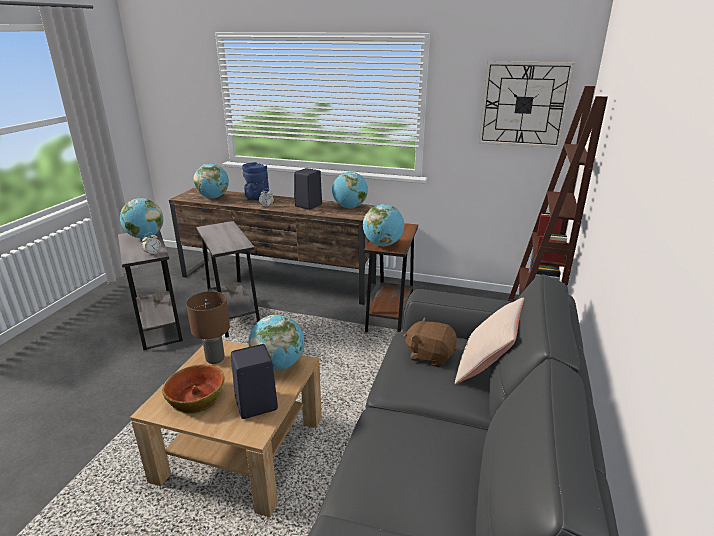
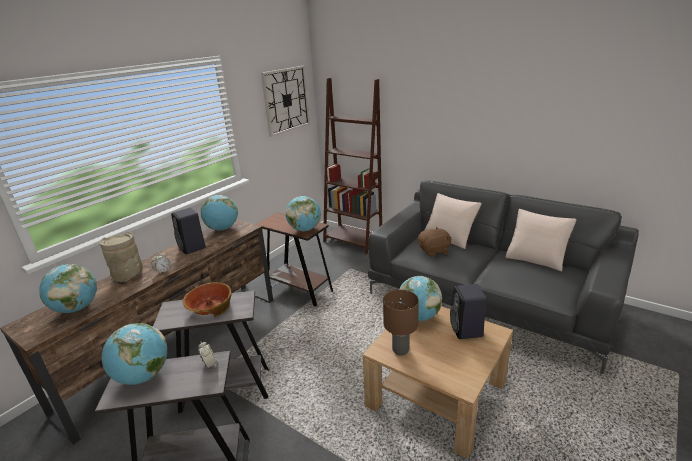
camera: 70 degrees left, 0 degrees up
bowl [162,364,225,414] -> bowl moved to [183,282,231,317]
blue vase [242,162,269,200] -> beige vase [99,232,143,282]
brown plush toy [403,317,457,367] -> brown plush toy turned 150 degrees counterclockwise [418,227,451,257]
none -> beige pillow [505,209,577,271]

